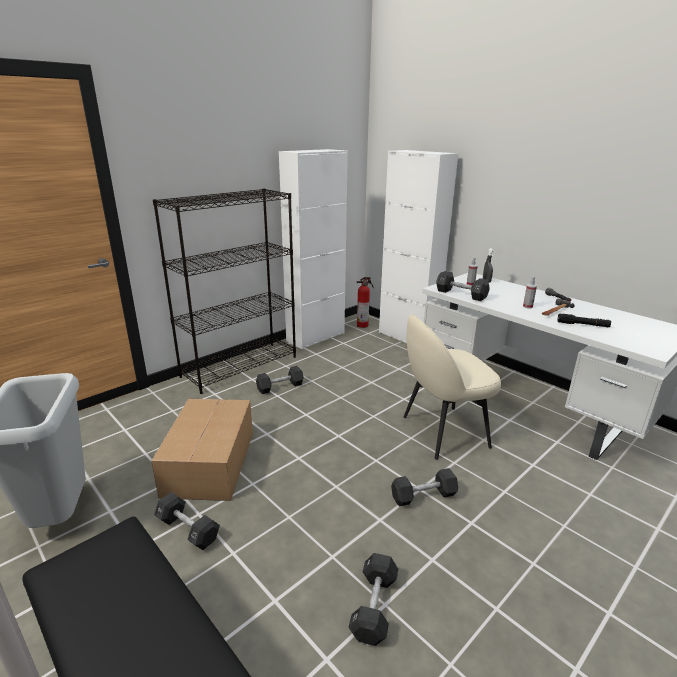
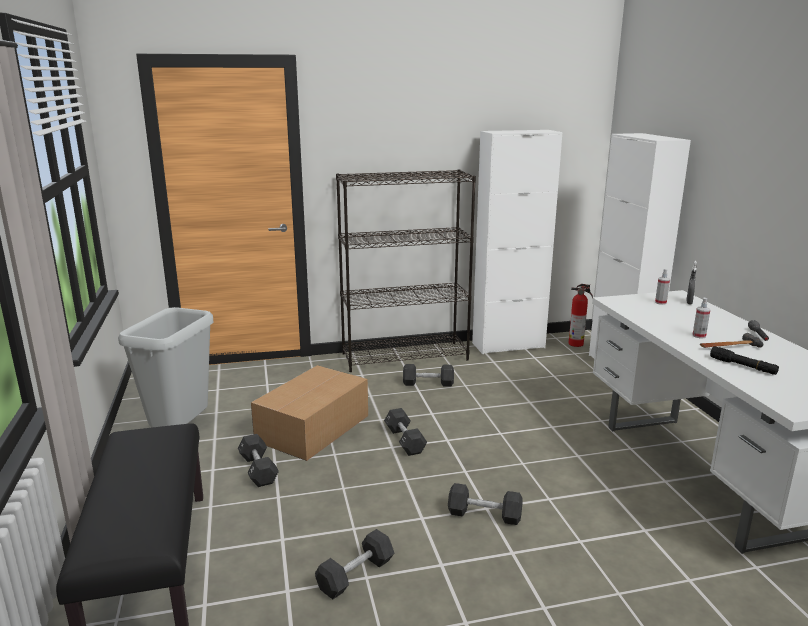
camera: 30 degrees right, 5 degrees down
beige chair [404,314,501,460] -> none
black dumbbell [436,271,490,301] -> black dumbbell moved to [384,408,427,456]

